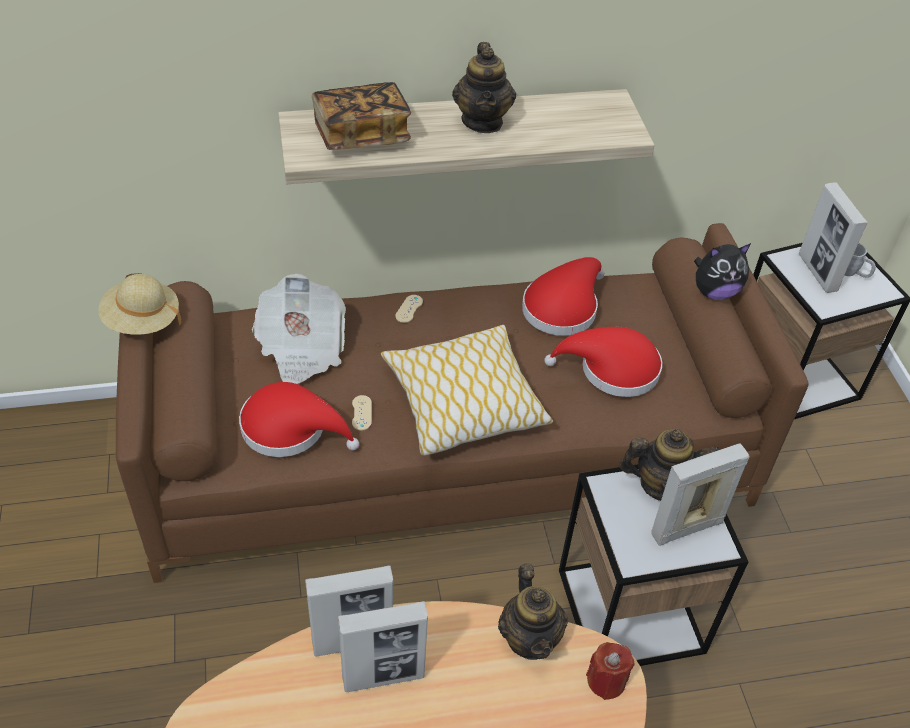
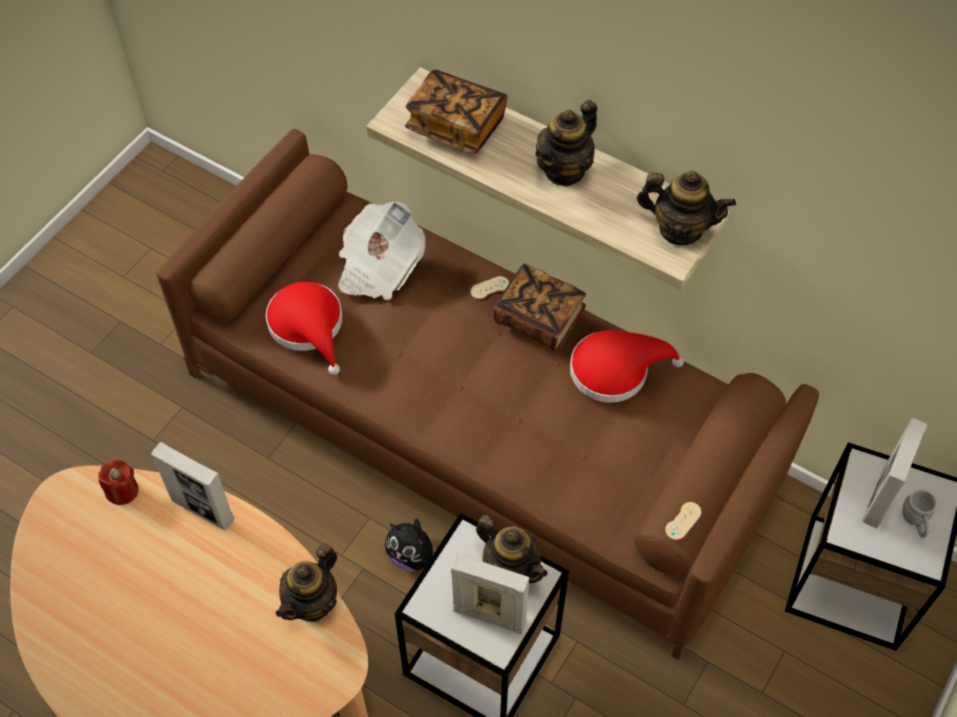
camera: 45 degrees right, 10 degrees up
beige hat [98,274,181,335] -> none
picture frame [338,601,428,692] -> none
beige game controller [352,395,372,431] -> beige game controller moved to [665,502,702,540]
pillow [381,325,553,456] -> none
red hat [544,327,662,397] -> none
red candle [586,642,635,700] -> red candle moved to [98,459,139,505]
plush toy [694,243,751,300] -> plush toy moved to [385,519,434,571]
none -> book [493,263,586,351]
none -> teapot [637,171,736,245]

